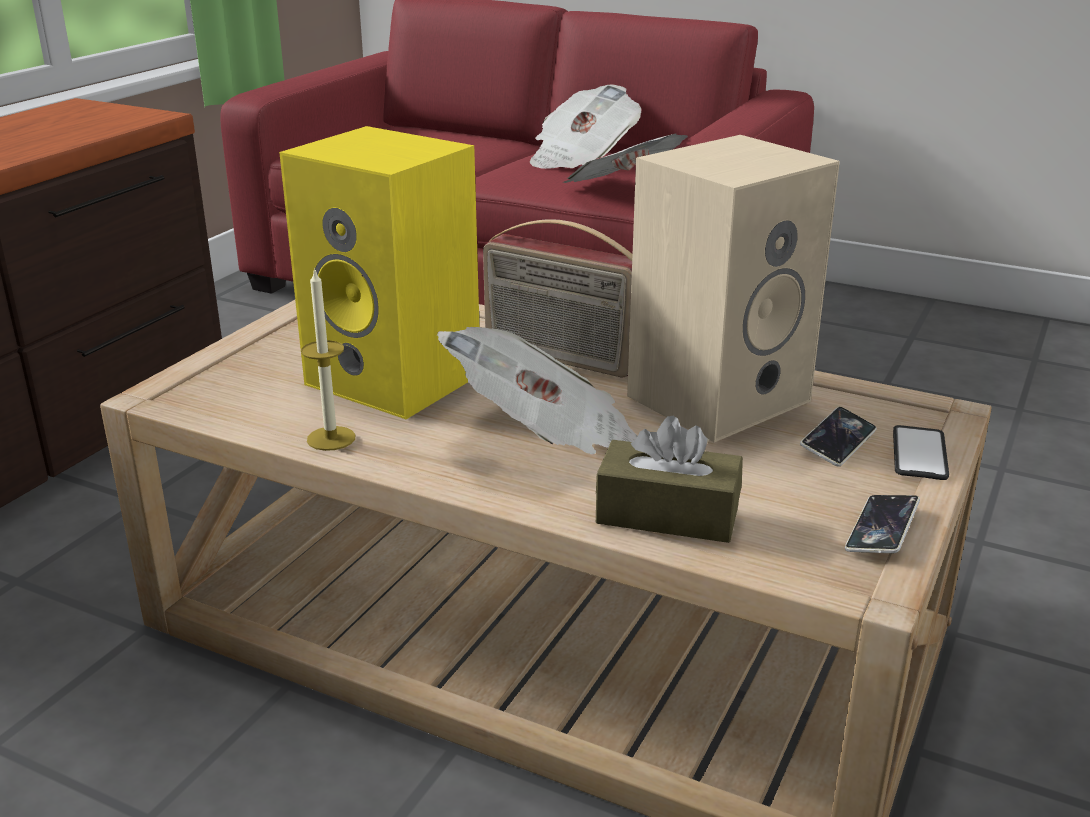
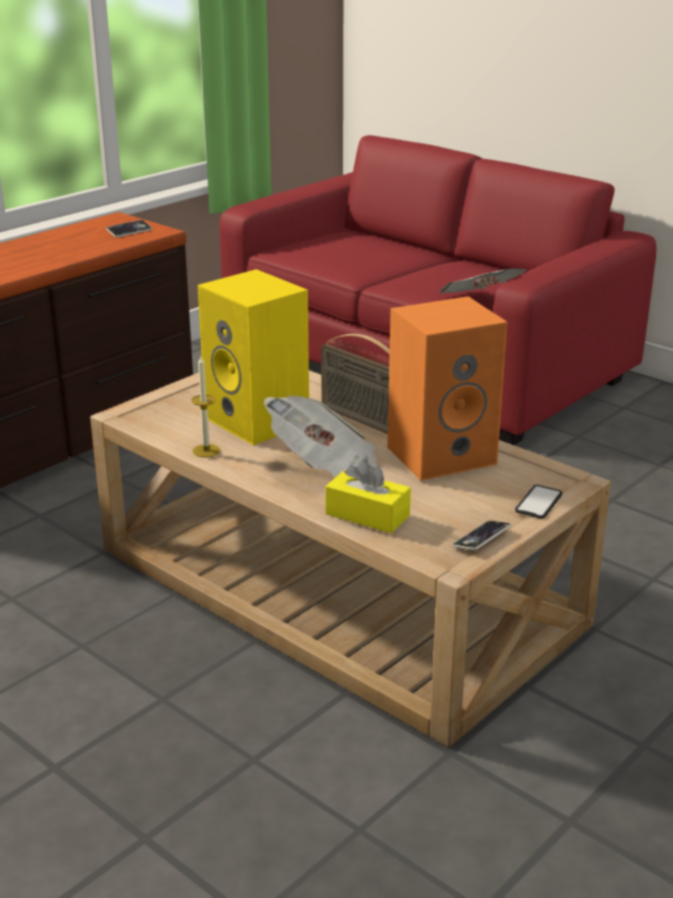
camera: 15 degrees right, 0 degrees up
newspaper [529,84,641,169] -> none
brown tissue box [596,416,743,543] -> yellow tissue box [325,459,411,533]
beige speaker [627,135,840,442] -> orange speaker [387,296,507,480]
phone [800,407,877,467] -> phone moved to [106,220,152,237]

